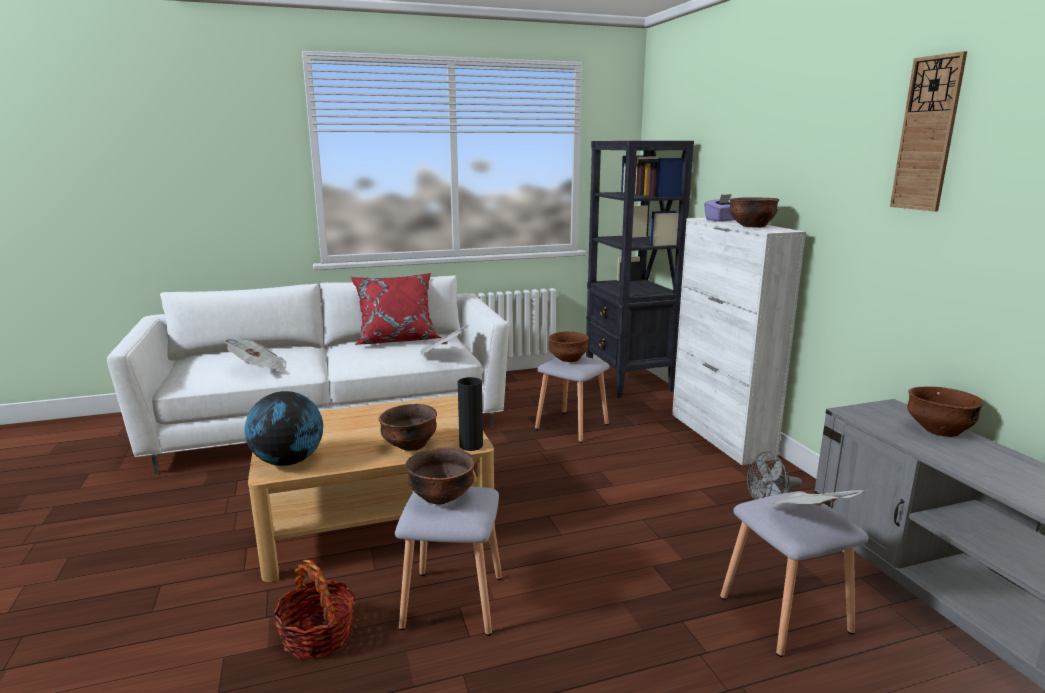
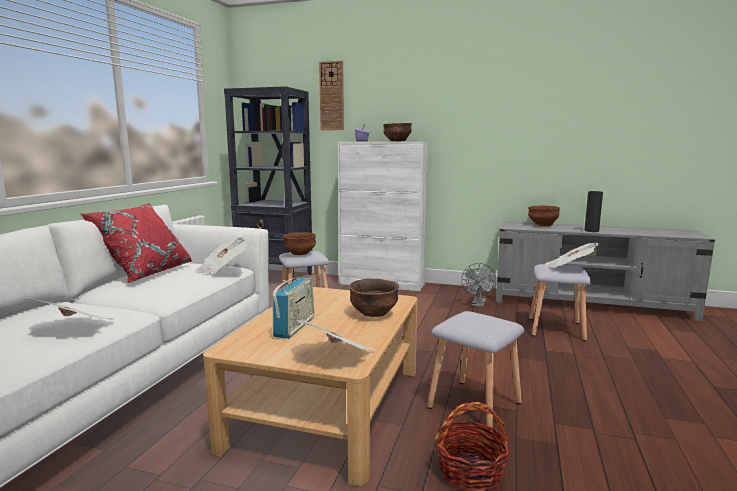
camera: 55 degrees left, 5 degrees down
globe [245,391,323,466] -> newspaper [295,320,377,351]
brown bowl [405,447,475,504] -> none
black vase [458,377,483,451] -> black vase moved to [584,191,603,232]
wall clock [890,51,967,211] -> wall clock moved to [319,60,344,130]
none -> radio [273,277,314,339]

